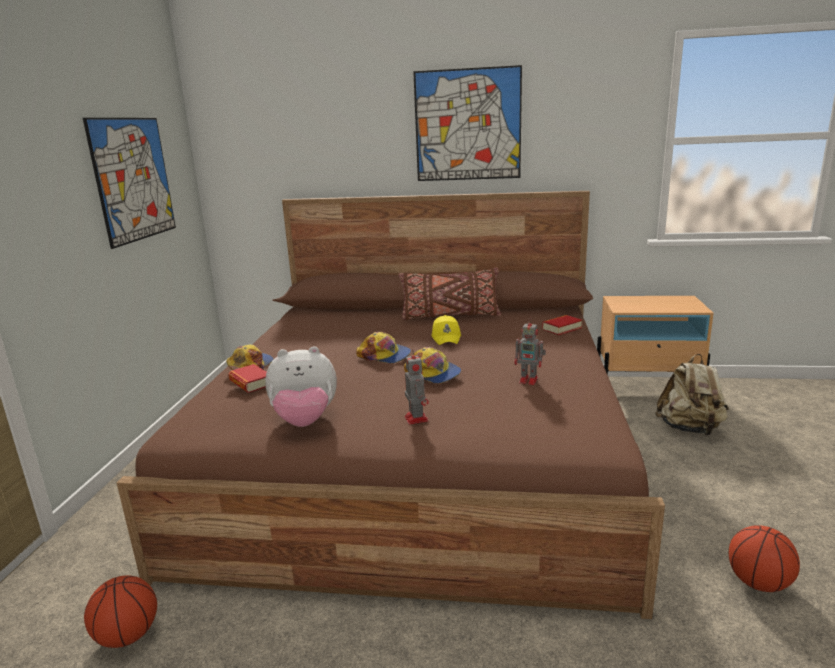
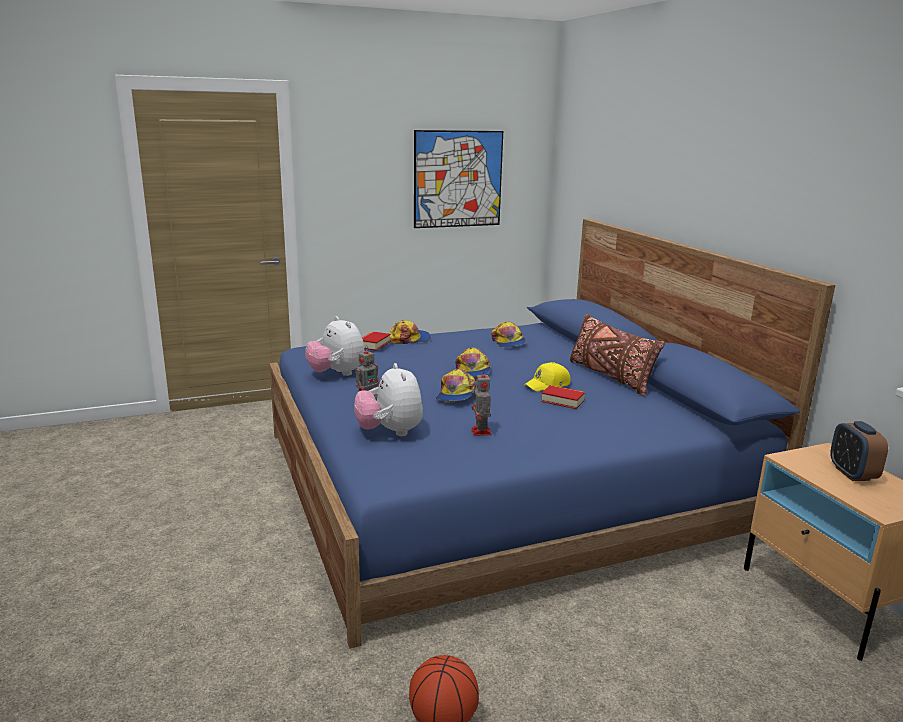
camera: 60 degrees right, 0 degrees up
basketball [84,576,157,648] -> none
brown bed [117,191,665,619] -> blue bed [269,219,835,649]
picture [413,65,522,181] -> none
book [542,315,582,335] -> book moved to [541,385,585,409]
beige backpack [655,354,729,436] -> none
none -> plush toy [354,363,423,436]
none -> cap [491,322,526,347]
none -> alarm clock [830,421,888,481]

